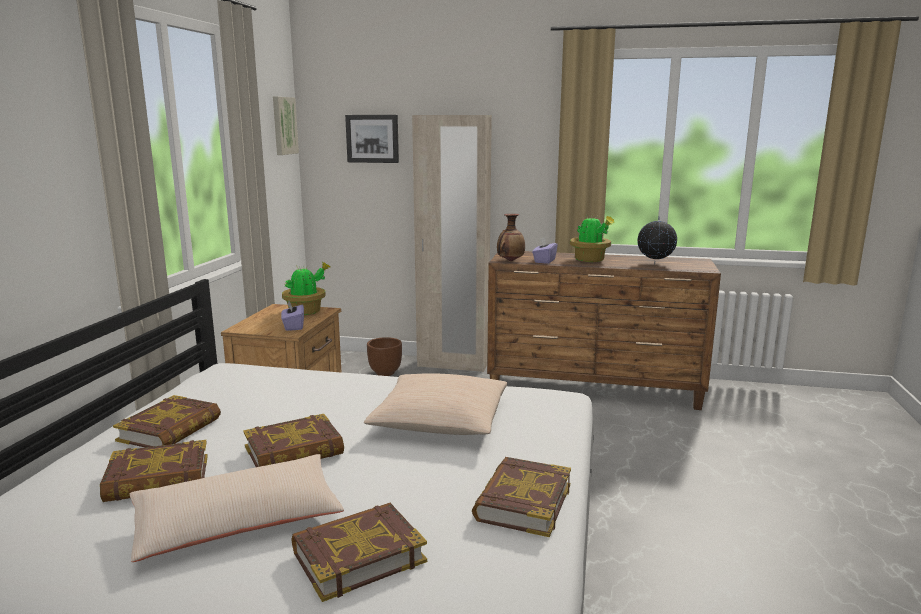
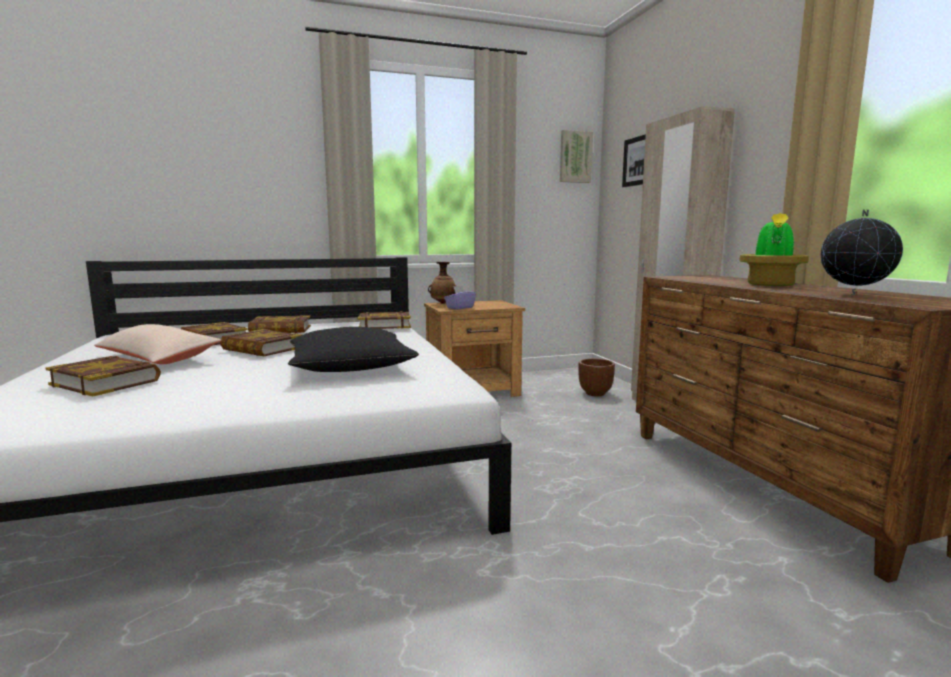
camera: 60 degrees right, 5 degrees down
potted plant [282,262,330,315] -> none
beige pillow [364,373,508,435] -> black pillow [288,327,419,372]
book [472,457,571,537] -> book moved to [358,311,411,329]
vase [497,214,525,261] -> vase moved to [428,262,456,304]
purple tissue box [532,237,558,264] -> none

